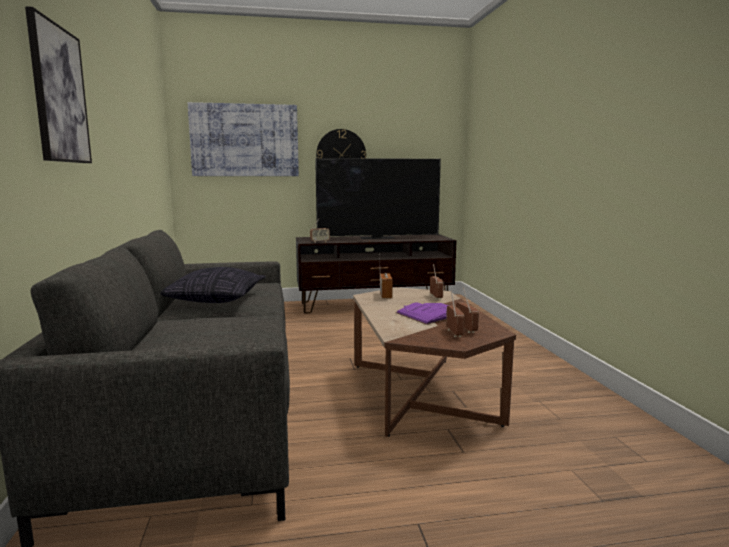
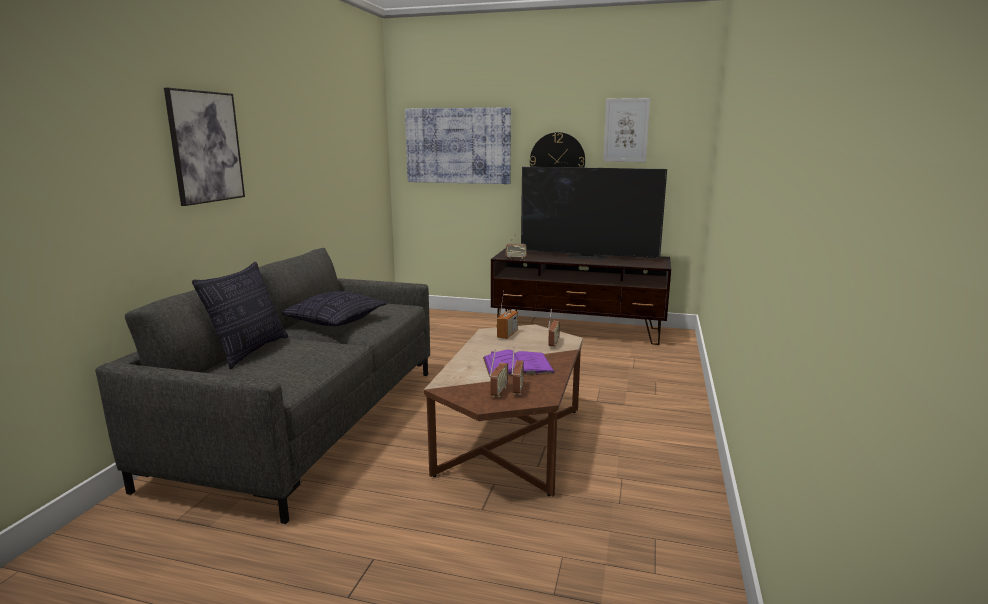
camera: 25 degrees right, 5 degrees up
none -> pillow [192,262,288,369]
none -> picture [603,98,650,162]

